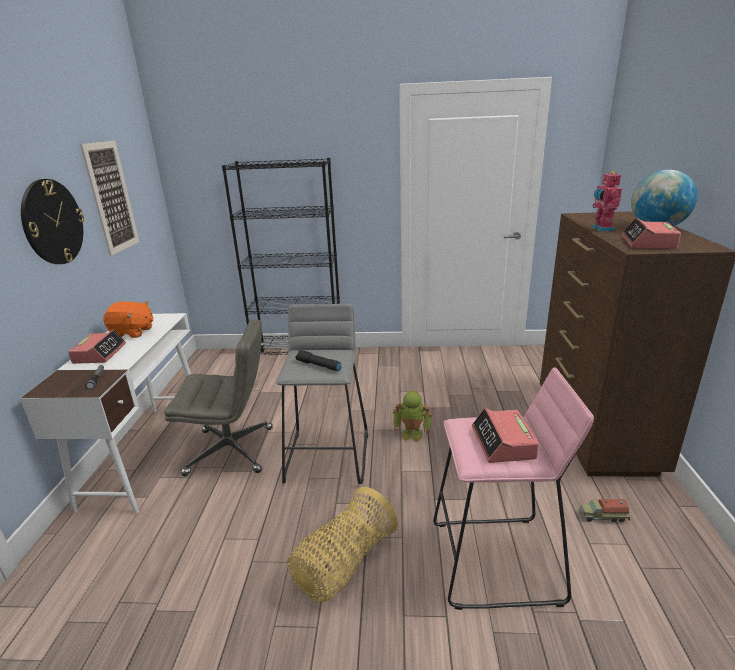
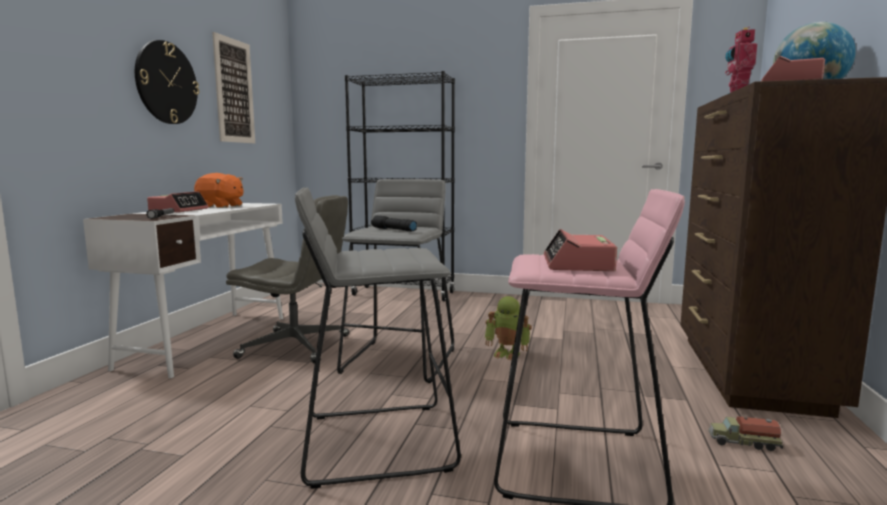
camera: 10 degrees right, 15 degrees down
basket [288,487,398,603] -> grey stool [295,187,461,489]

